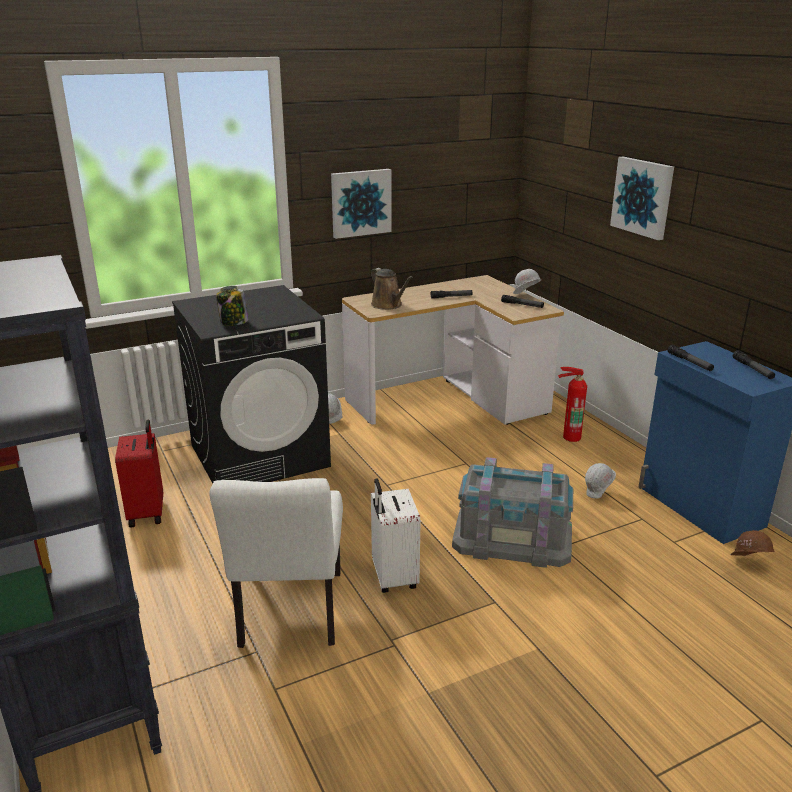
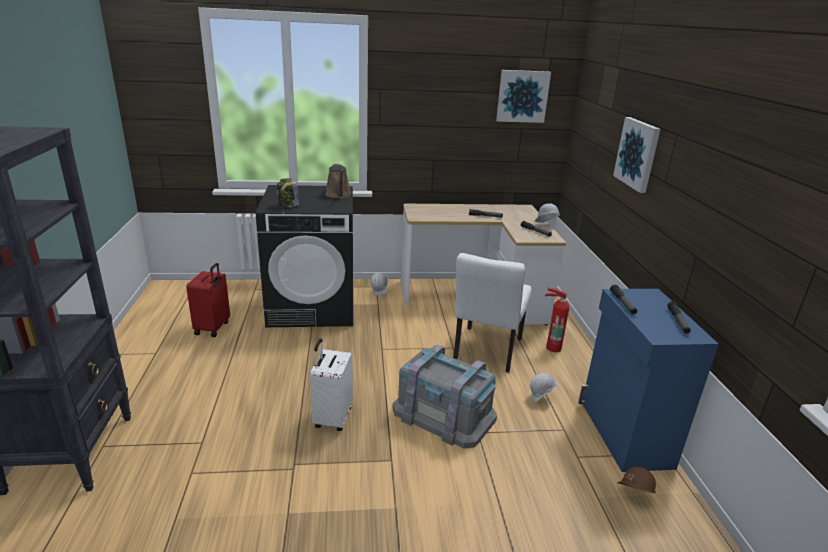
camera: 20 degrees right, 0 degrees up
white chair [210,478,343,648] -> white chair moved to [453,253,532,373]
picture [331,169,392,239] -> picture moved to [496,70,551,123]
brown watering can [371,268,413,310] -> brown watering can moved to [325,164,351,198]

